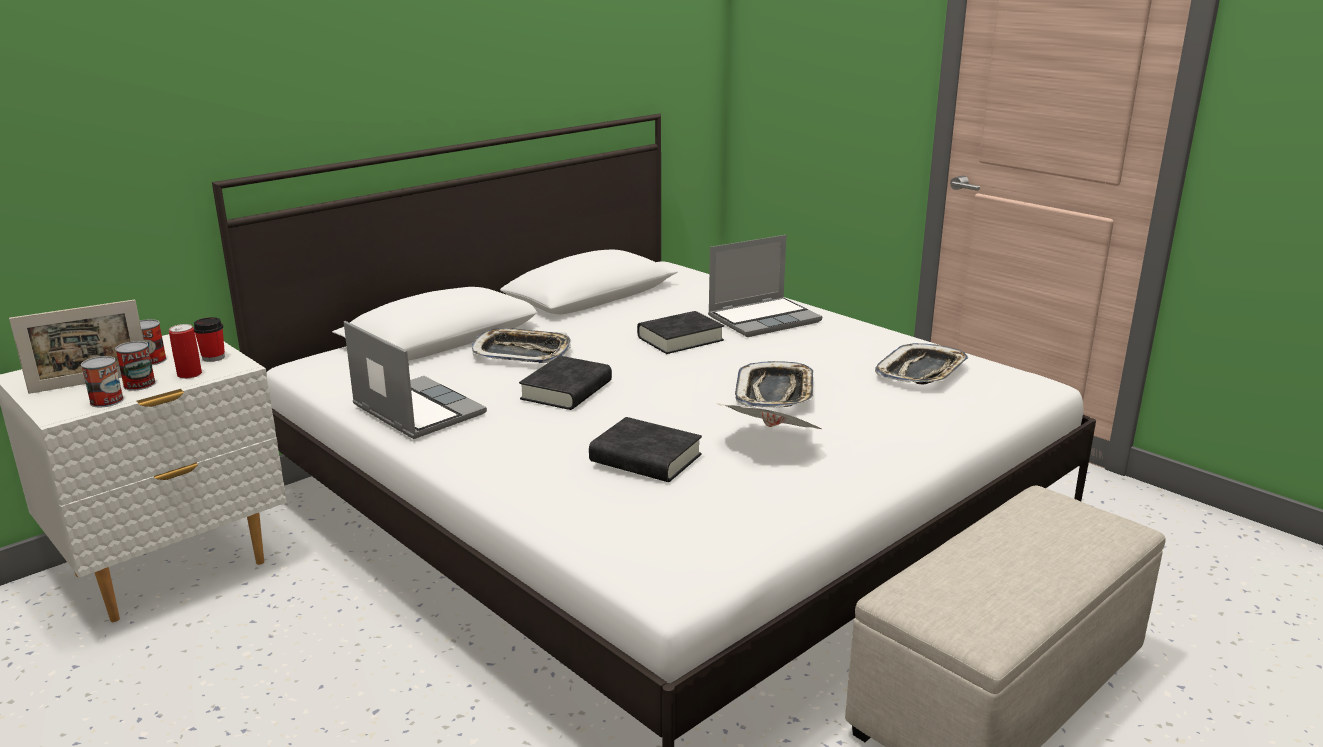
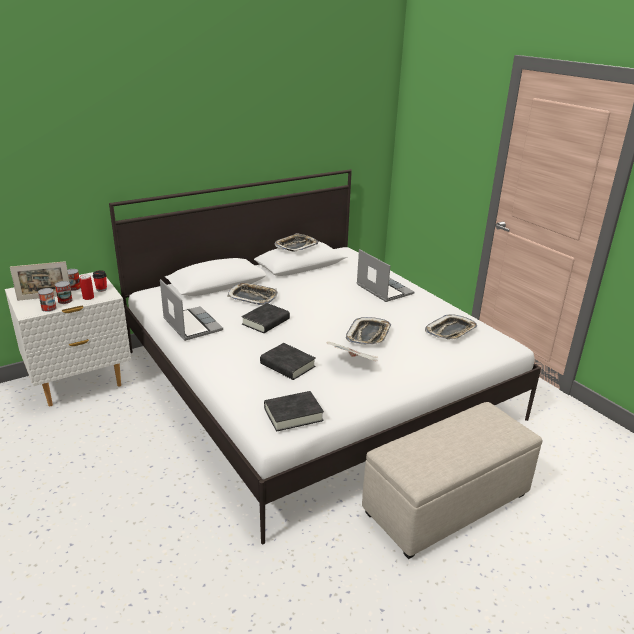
camera: 10 degrees right, 5 degrees up
black book [637,311,724,354] -> black book moved to [264,391,324,432]
laptop [708,235,822,337] -> laptop turned 105 degrees counterclockwise [357,249,415,302]
none -> tray [275,233,318,251]

